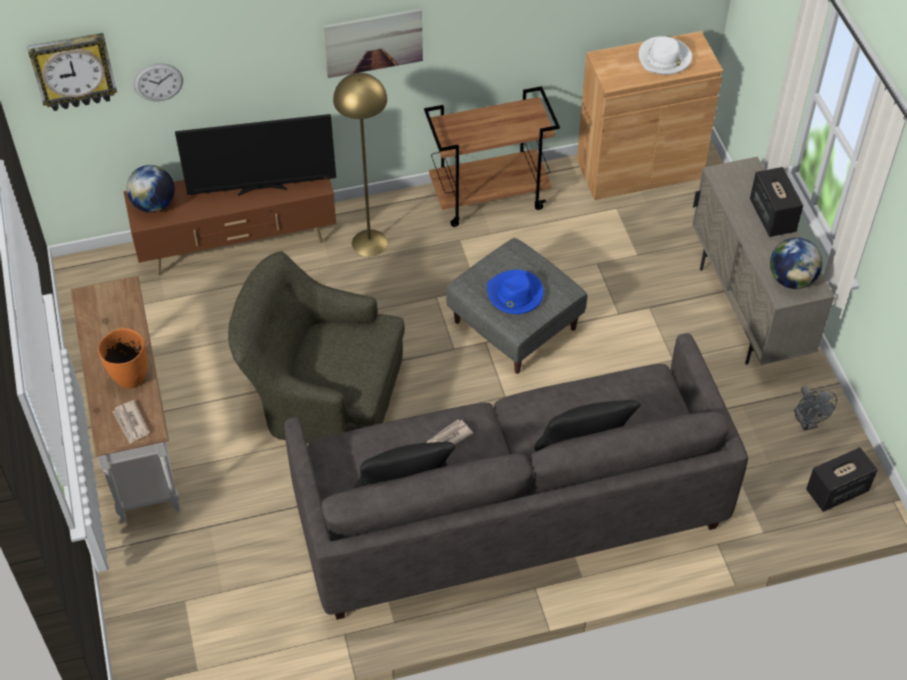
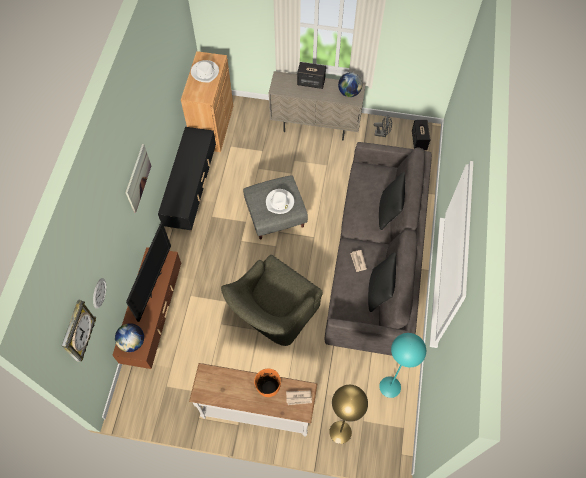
camera: 65 degrees left, 10 degrees up
yellow floor lamp [333,73,388,256] -> yellow floor lamp moved to [329,385,368,444]
brown cart [424,86,560,227] -> black tv stand [158,127,216,231]
blue hat [487,270,544,314] -> white hat [266,189,294,214]
none -> turquoise floor lamp [379,333,426,398]

